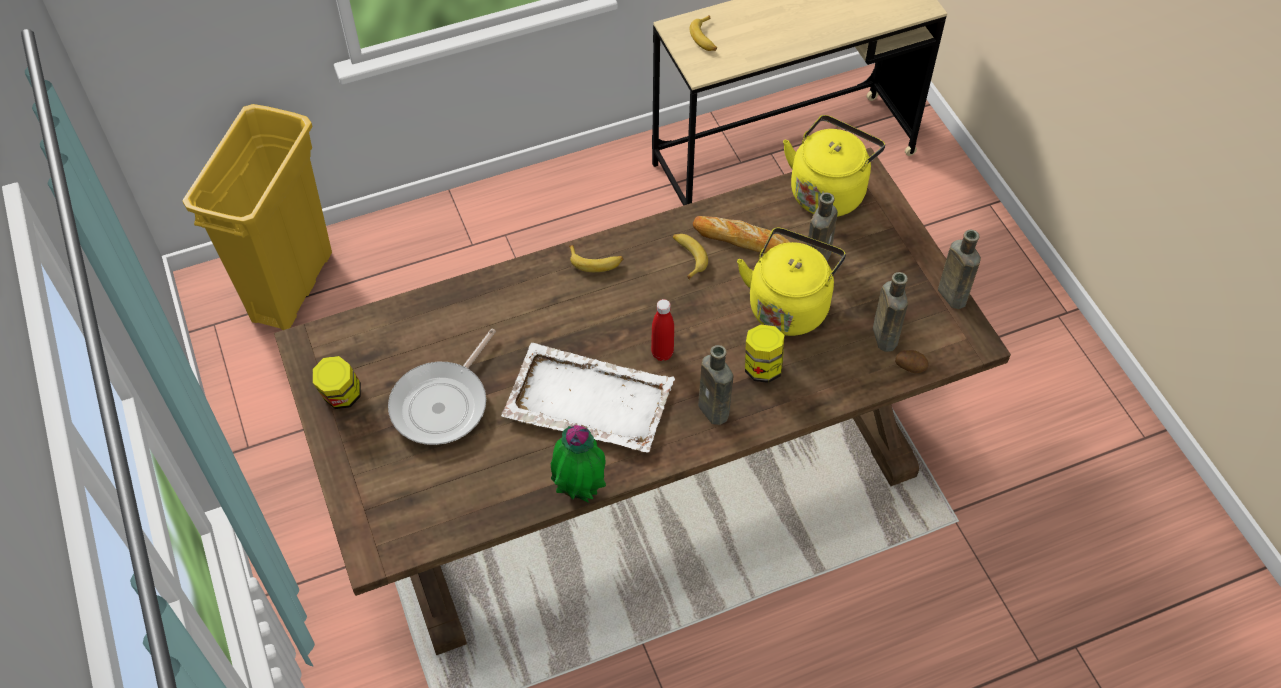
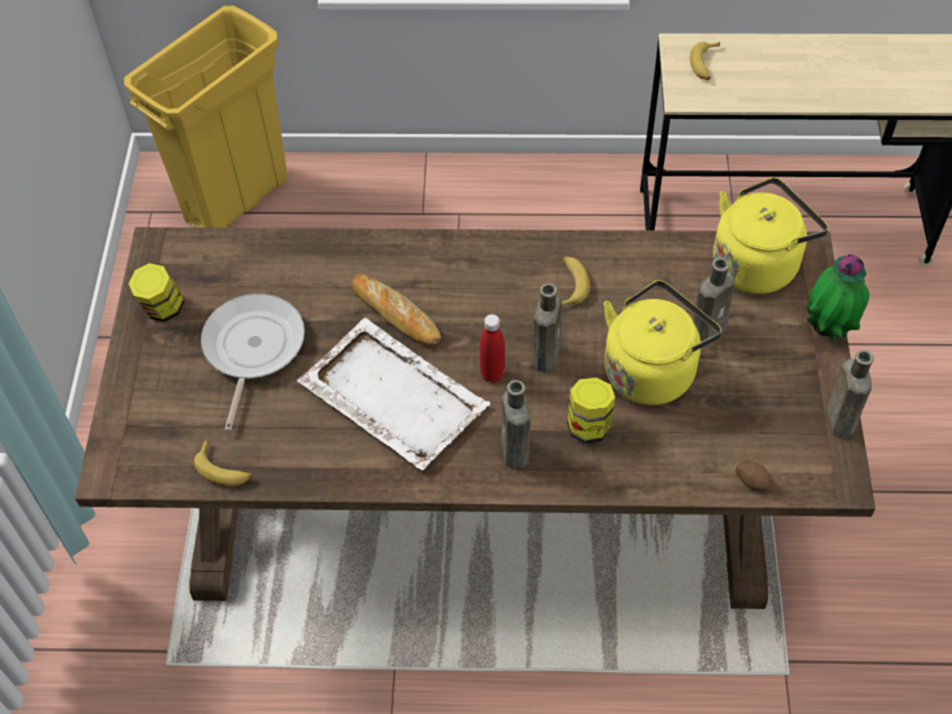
camera: 25 degrees right, 0 degrees up
frying pan [388,329,496,445] -> frying pan turned 135 degrees clockwise [201,294,305,431]
potted plant [551,425,606,503] -> potted plant moved to [805,254,870,342]
banana [569,245,623,272] -> banana moved to [194,439,252,486]
bread [693,216,790,253] -> bread moved to [352,274,441,345]
brown bottle [873,272,908,352] -> brown bottle moved to [533,284,562,373]

